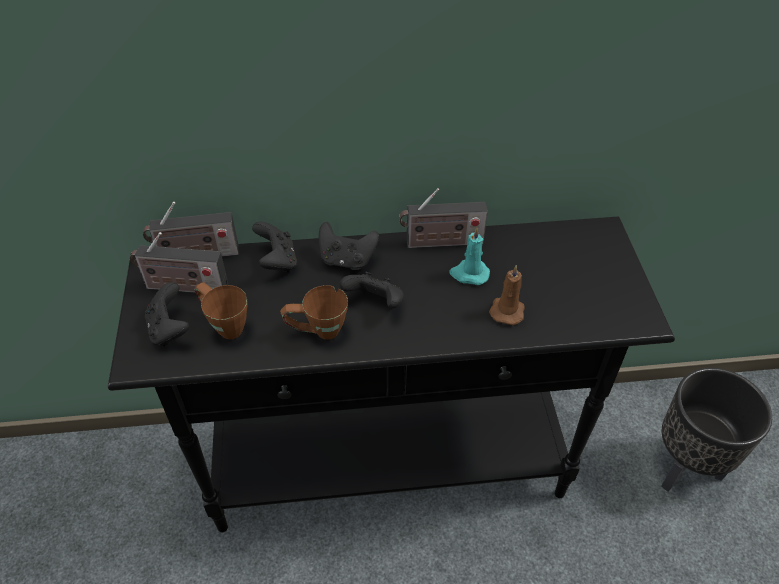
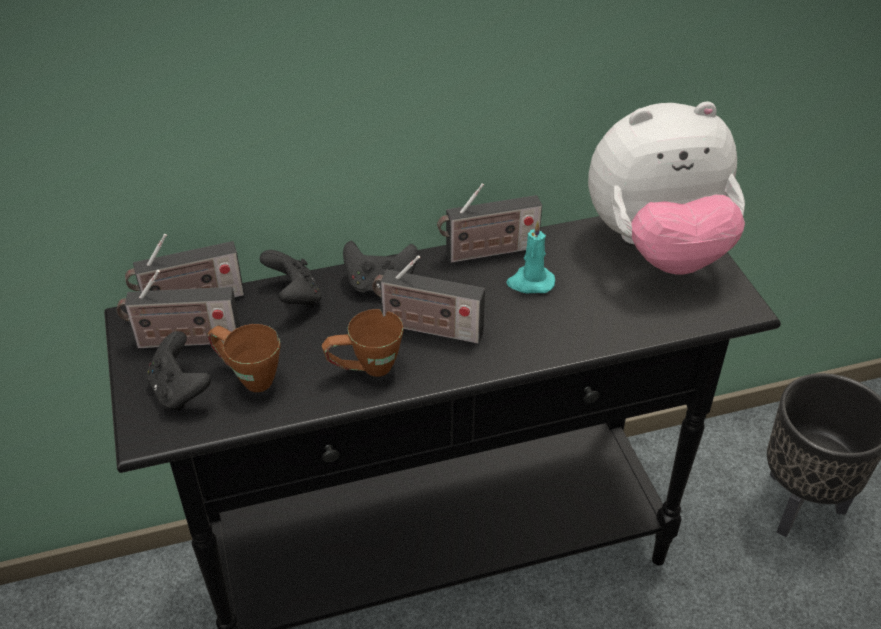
camera: 10 degrees left, 5 degrees down
black game controller [340,272,403,308] -> radio [372,255,485,344]
brown candle [489,265,524,325] -> none
none -> plush toy [588,101,745,275]

